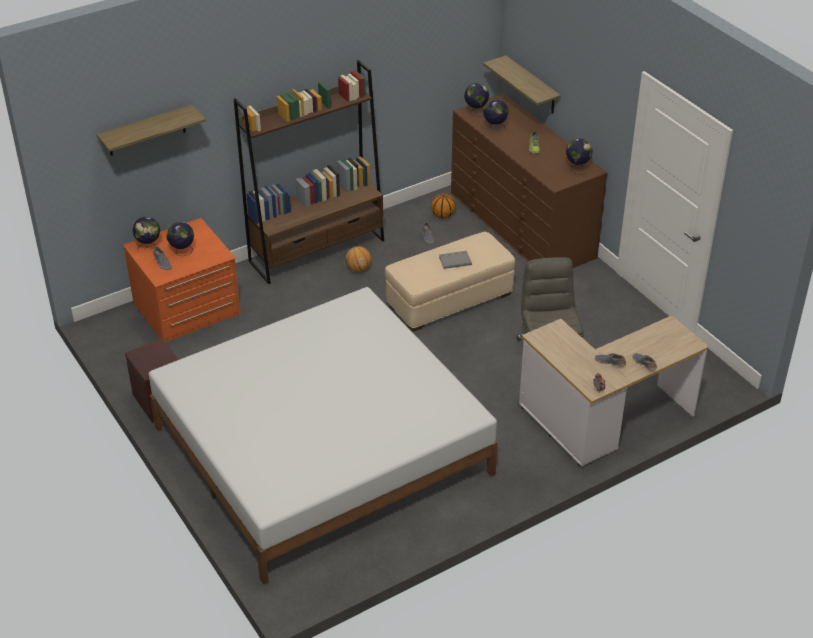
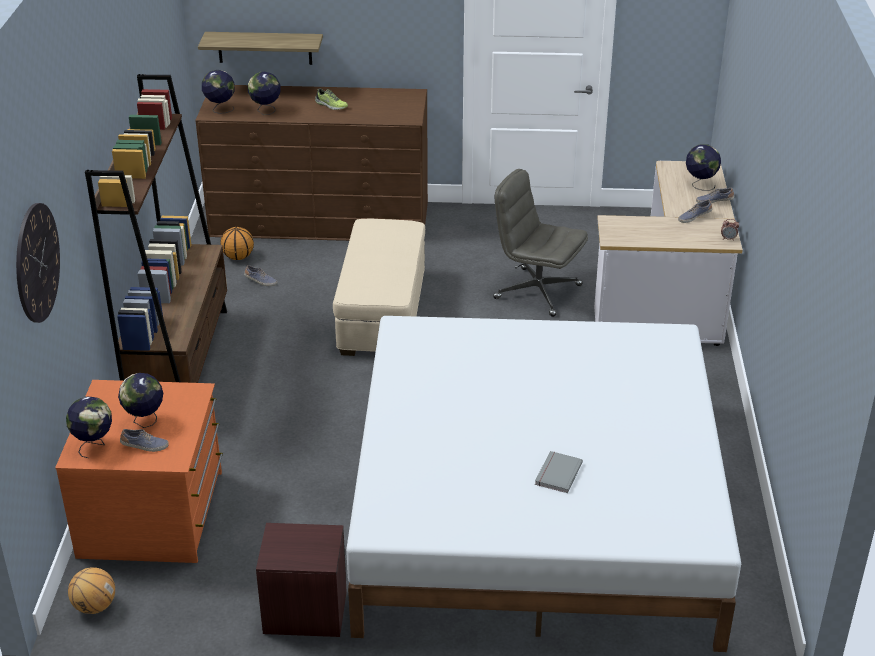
camera: 55 degrees left, 5 degrees down
shelf [96,105,206,156] -> wall clock [16,203,60,323]
basketball [345,246,371,272] -> basketball moved to [68,567,115,614]
grey book [439,251,472,269] -> grey book moved to [535,451,583,493]
globe [566,138,592,175] -> globe moved to [686,144,721,191]

